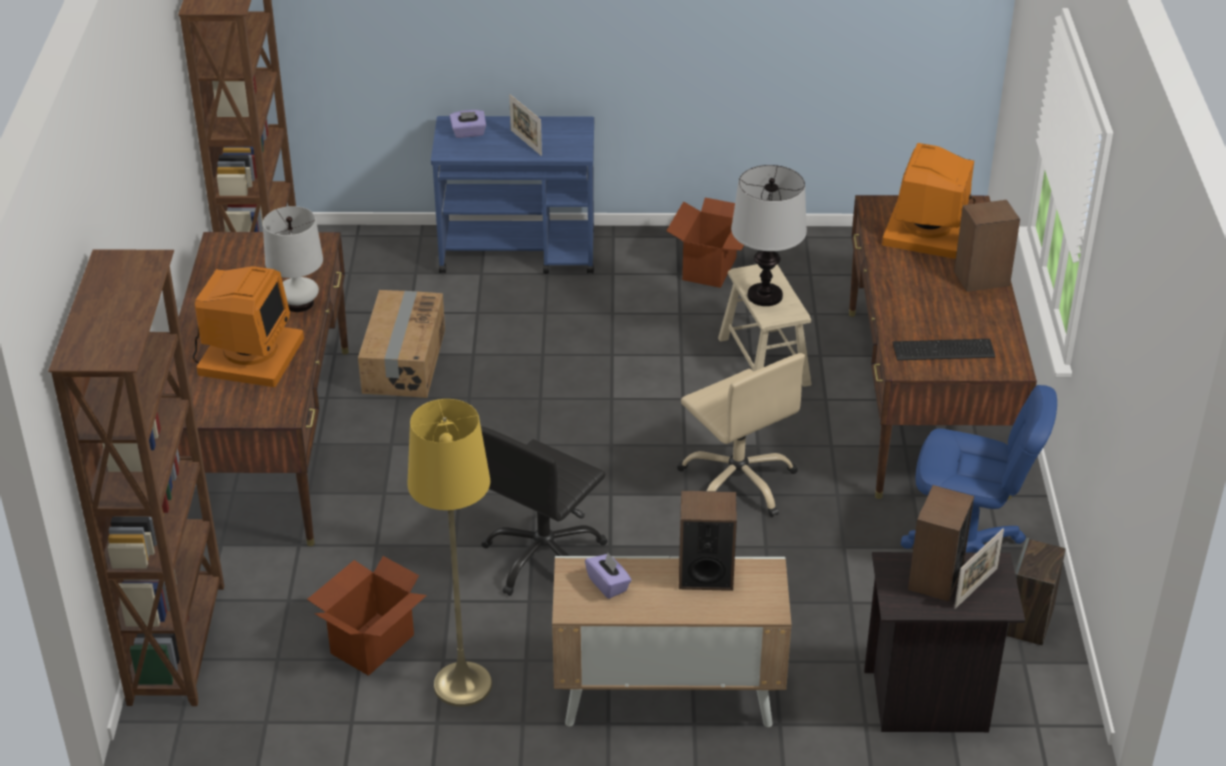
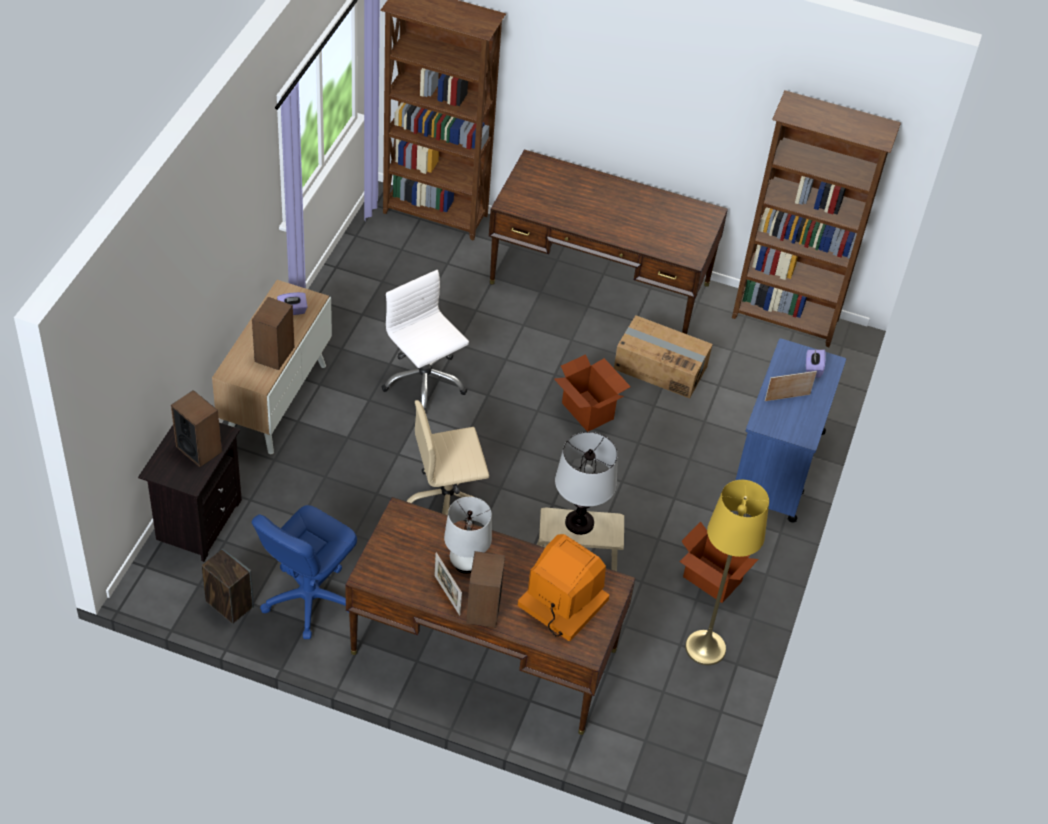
camera: 105 degrees right, 10 degrees up
monitor [193,266,304,387] -> none
white table lamp [263,206,323,312] -> white table lamp moved to [444,497,492,574]
cardboard box [307,556,427,676] -> cardboard box moved to [554,354,631,432]
yellow floor lamp [407,399,492,707] -> yellow floor lamp moved to [685,480,769,665]
black office chair [481,426,607,596] -> white office chair [382,270,469,413]
keyboard [892,339,995,360] -> none
picture frame [954,528,1004,609] -> picture frame moved to [434,552,462,615]

